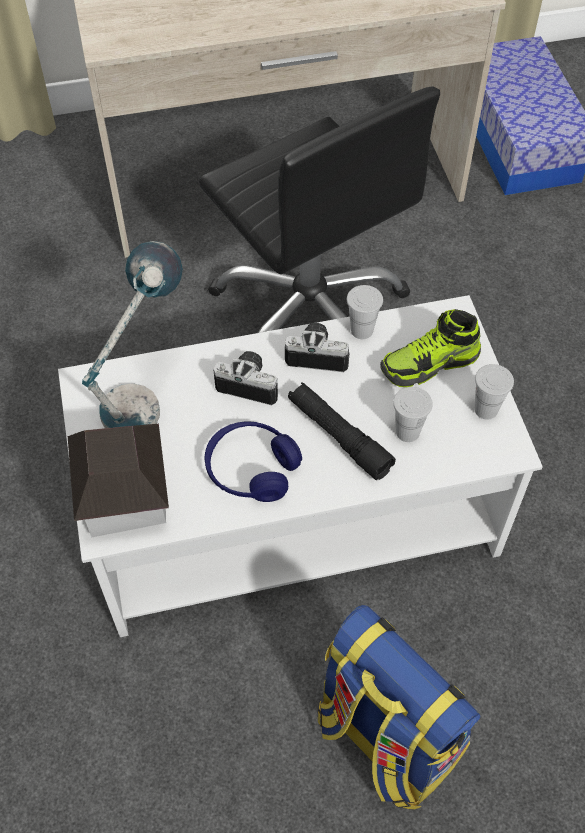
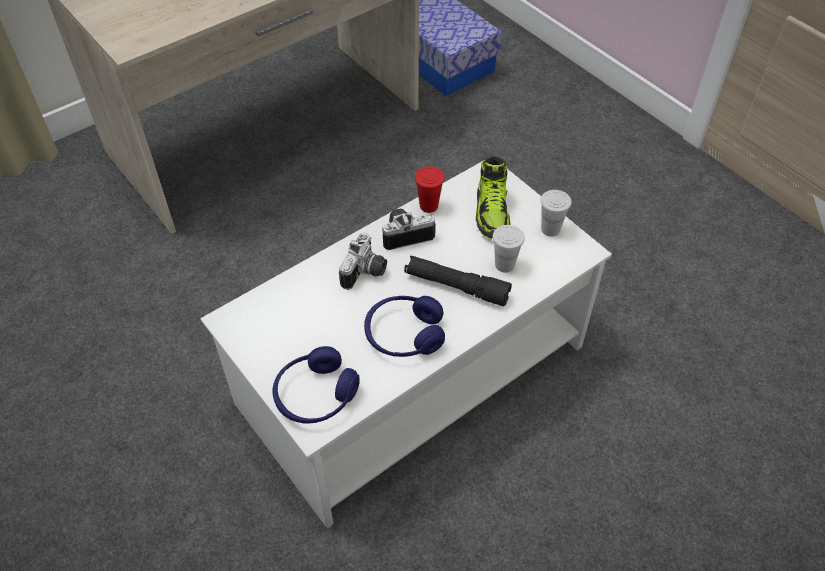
camera: 25 degrees left, 5 degrees down
toy house [68,424,169,537] -> blue headphones [273,346,360,424]
table lamp [82,241,183,428] -> none
black office chair [199,86,440,333] -> none
camera [213,351,278,405] -> camera turned 120 degrees clockwise [339,232,387,290]
backpack [318,605,480,810] -> none
white cup [347,285,383,339] -> red cup [415,167,445,213]
shoe [380,309,481,387] -> shoe turned 45 degrees counterclockwise [476,156,510,238]

